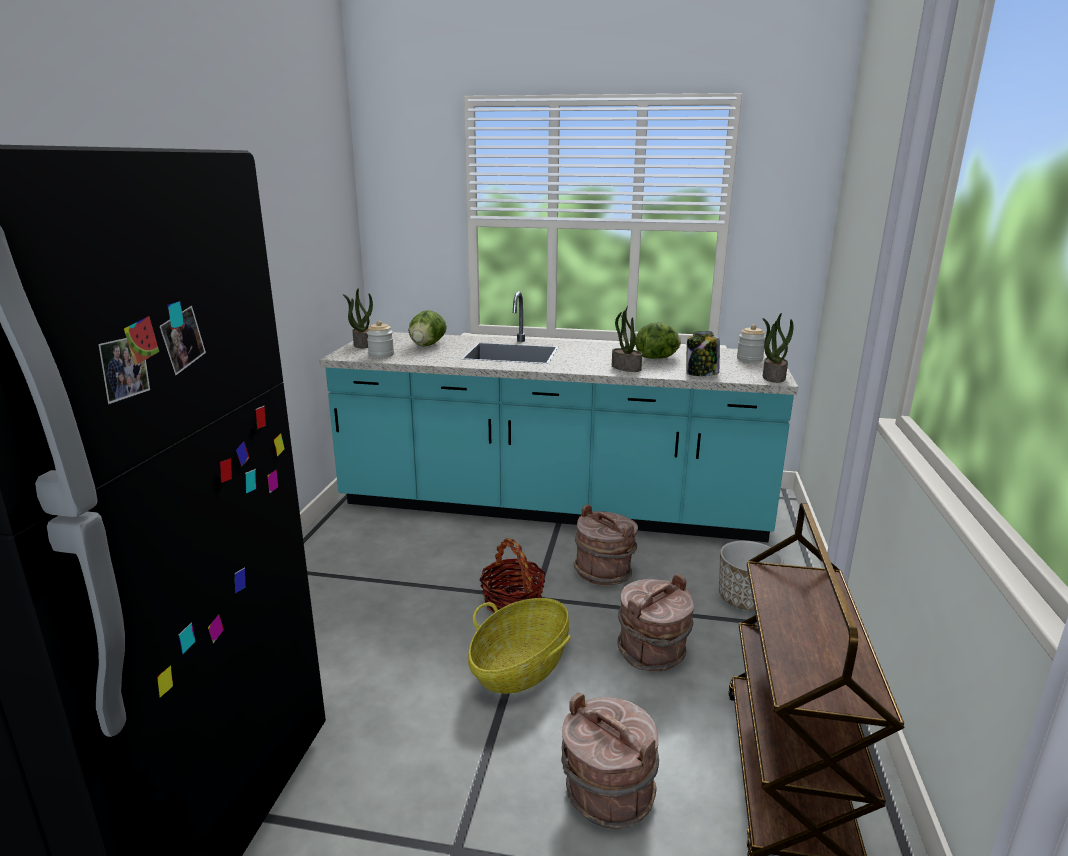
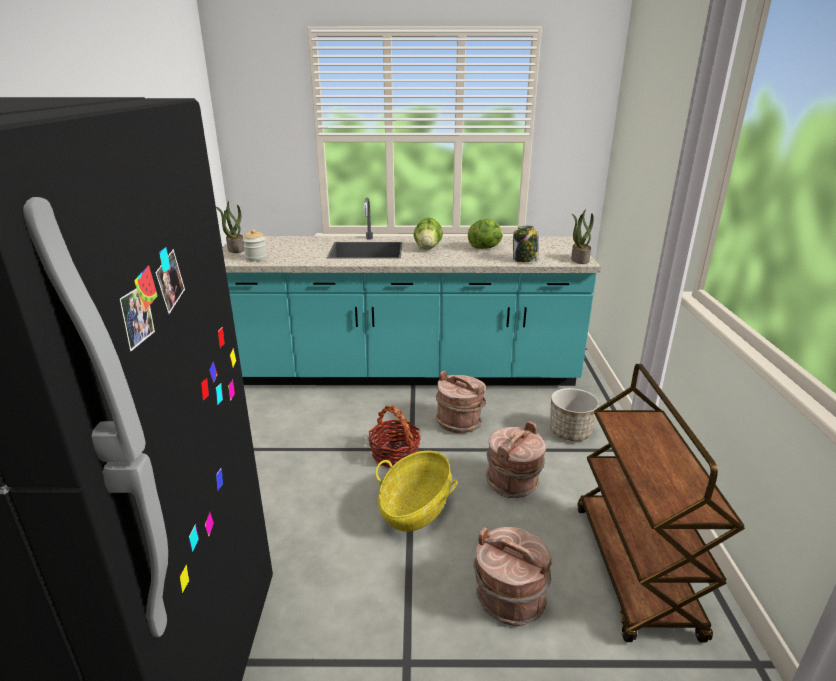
camera: 10 degrees left, 5 degrees up
lettuce [408,310,447,346] -> lettuce moved to [414,218,443,250]
potted plant [612,306,642,372] -> none
jar [737,325,766,362] -> none

